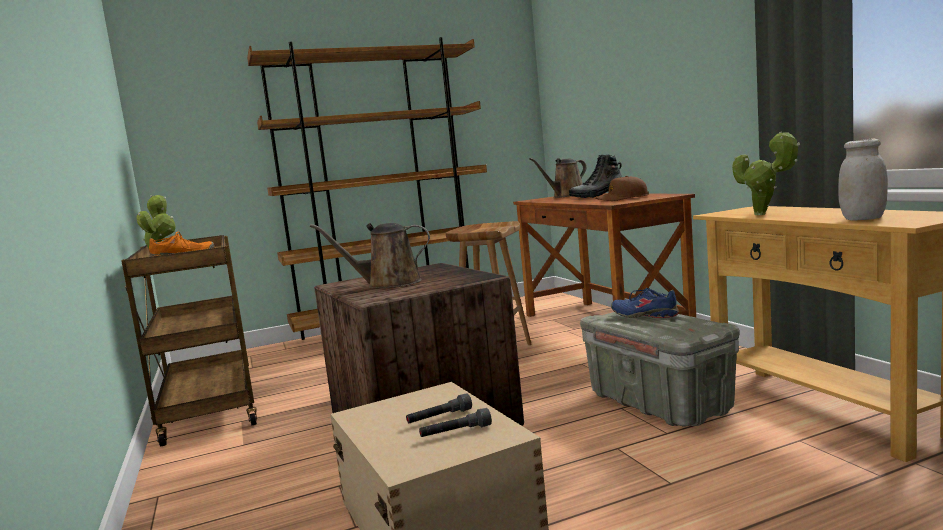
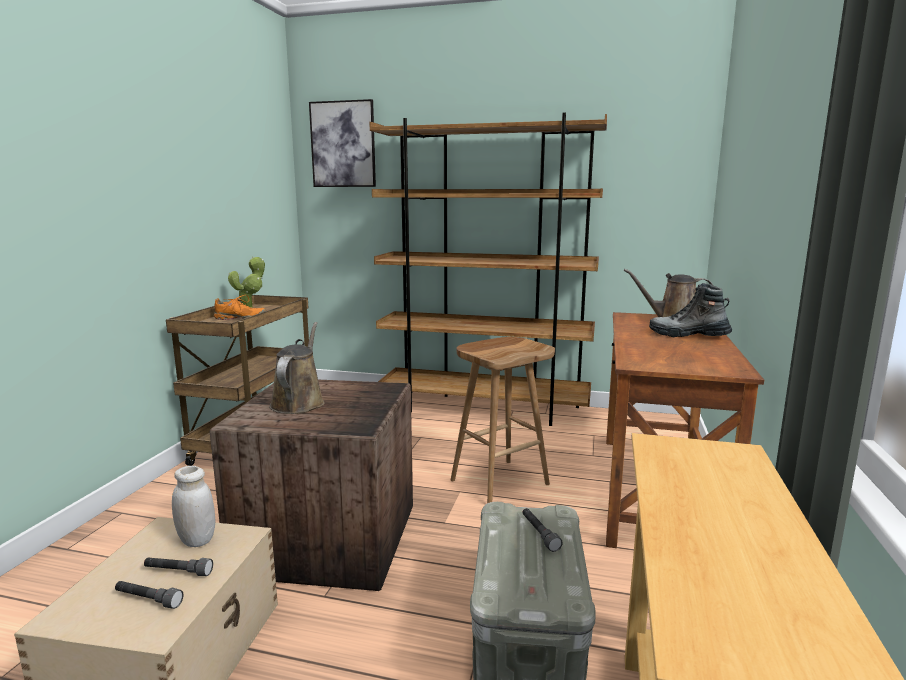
camera: 35 degrees right, 5 degrees up
brown watering can [310,223,430,289] -> brown watering can turned 60 degrees clockwise [269,322,325,414]
brown cap [595,176,649,201] -> none
blue shoe [611,288,679,318] -> grey flashlight [522,508,563,552]
potted plant [732,131,800,215] -> none
white jar [838,139,888,220] -> white jar moved to [172,466,215,547]
none -> picture [309,99,376,187]

